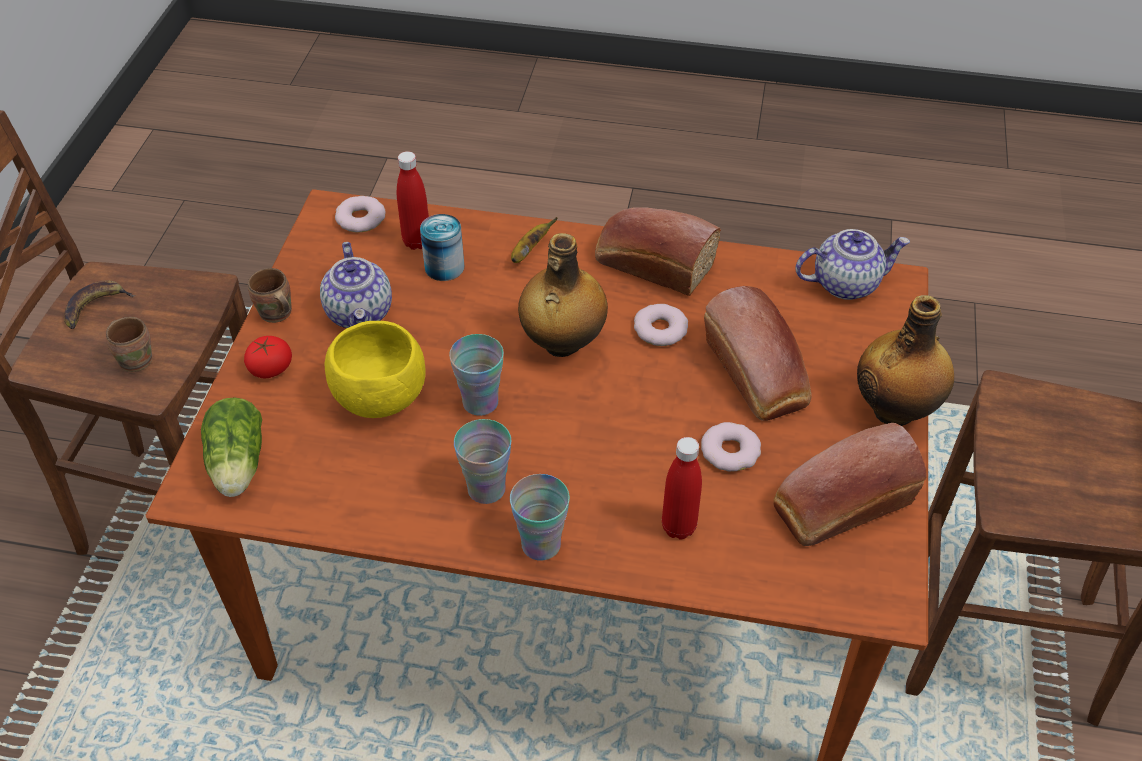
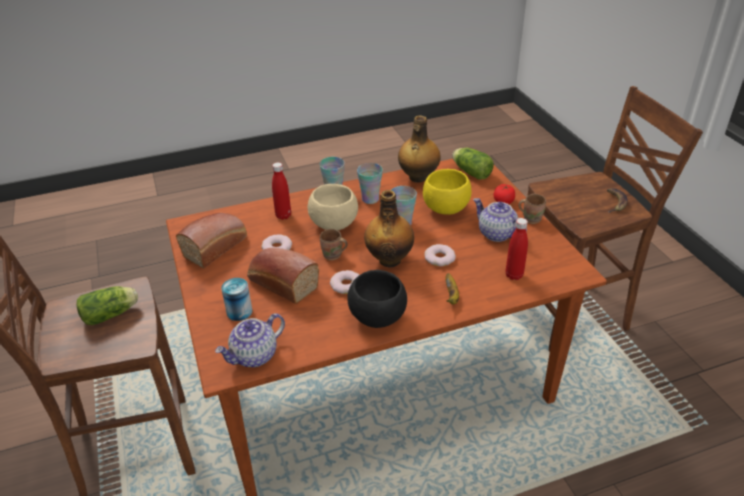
camera: 150 degrees right, 10 degrees down
brown mug [106,317,152,372] -> brown mug moved to [320,229,348,260]
donut [335,196,386,233] -> donut moved to [425,244,456,266]
can [420,214,464,281] -> can moved to [221,278,253,321]
bread [595,207,721,296] -> black bowl [347,270,407,328]
bottle [857,295,954,426] -> bottle moved to [398,116,441,183]
none -> lettuce [76,286,138,325]
none -> beige bowl [307,184,358,230]

